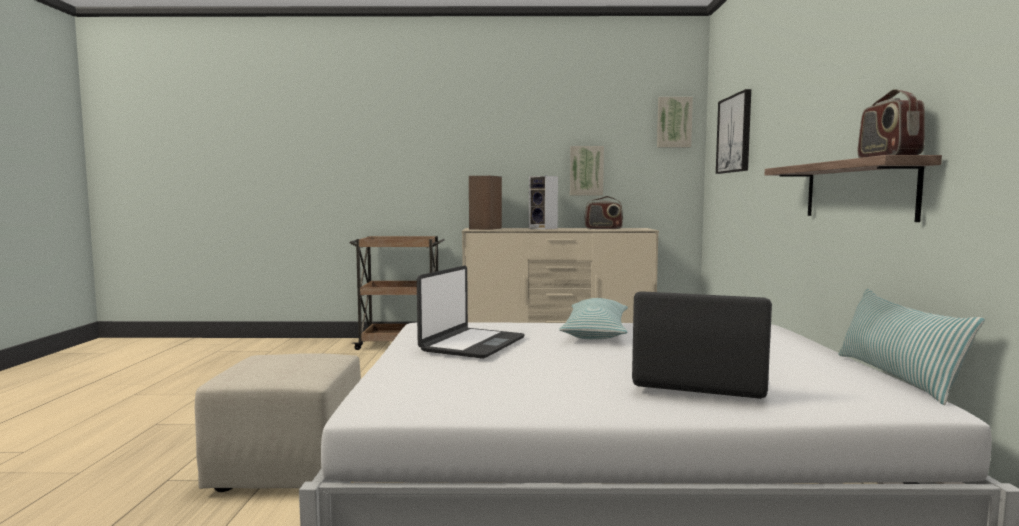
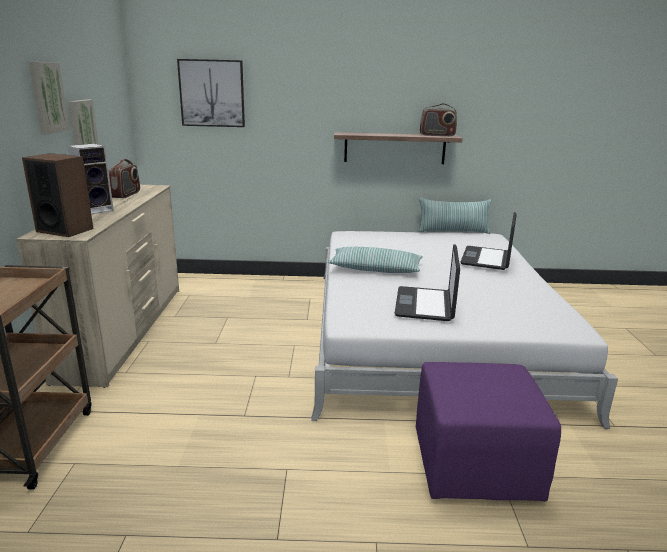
camera: 90 degrees left, 15 degrees up
beige ottoman [195,353,361,492] -> purple ottoman [416,362,561,502]
laptop [417,265,525,359] -> laptop turned 105 degrees counterclockwise [395,244,460,321]
picture [657,97,693,148] -> picture moved to [29,62,70,134]

